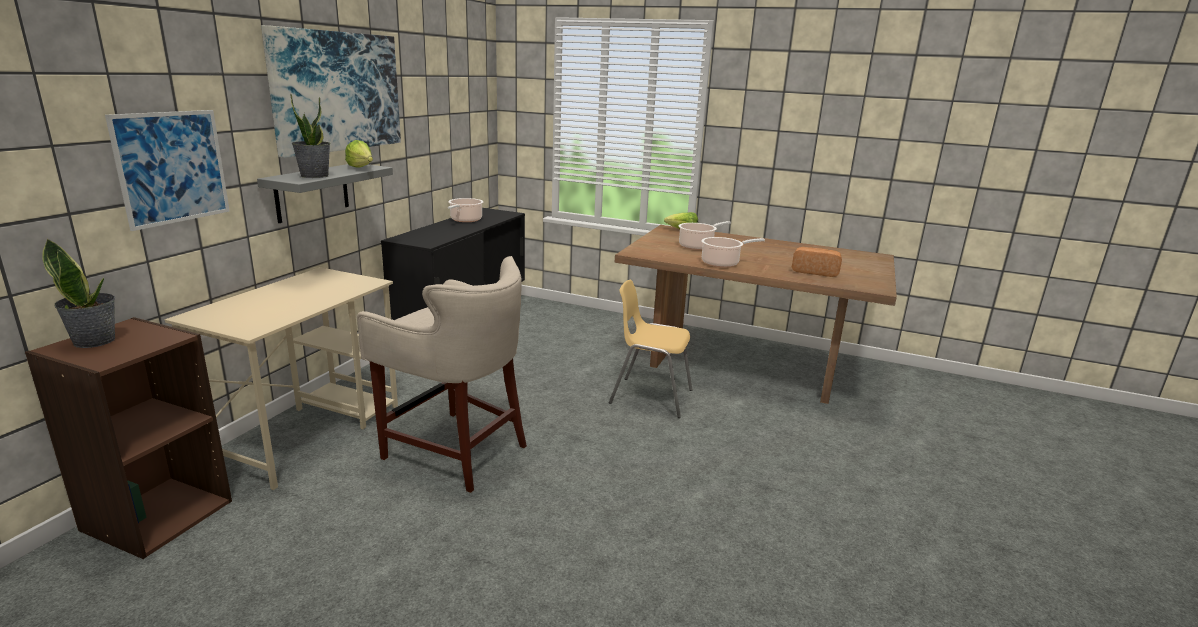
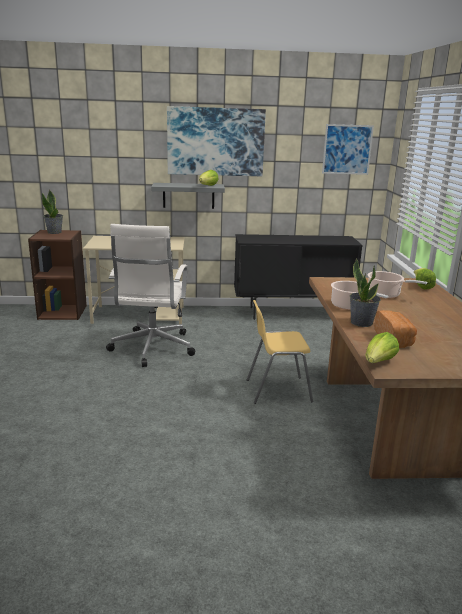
camera: 65 degrees right, 0 degrees up
picture [105,110,230,231] -> picture moved to [322,124,374,175]
potted plant [290,94,331,178] -> potted plant moved to [350,258,381,327]
beige stool [357,256,527,493] -> white office chair [106,224,195,367]
cooking pot [448,198,483,222] -> none
yellow chair [609,279,692,418] -> yellow chair turned 90 degrees counterclockwise [247,300,313,404]
none -> lettuce [366,332,399,363]

